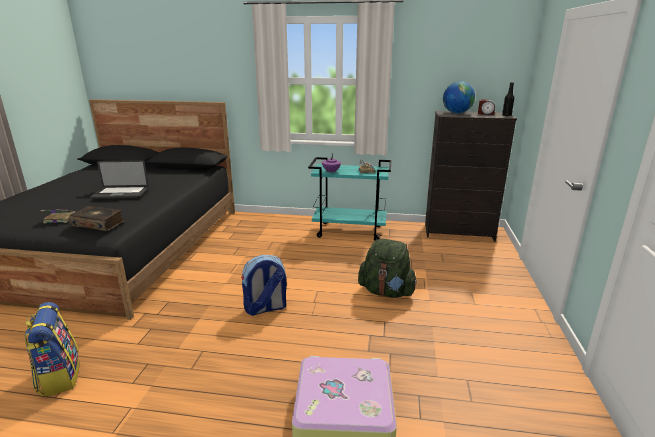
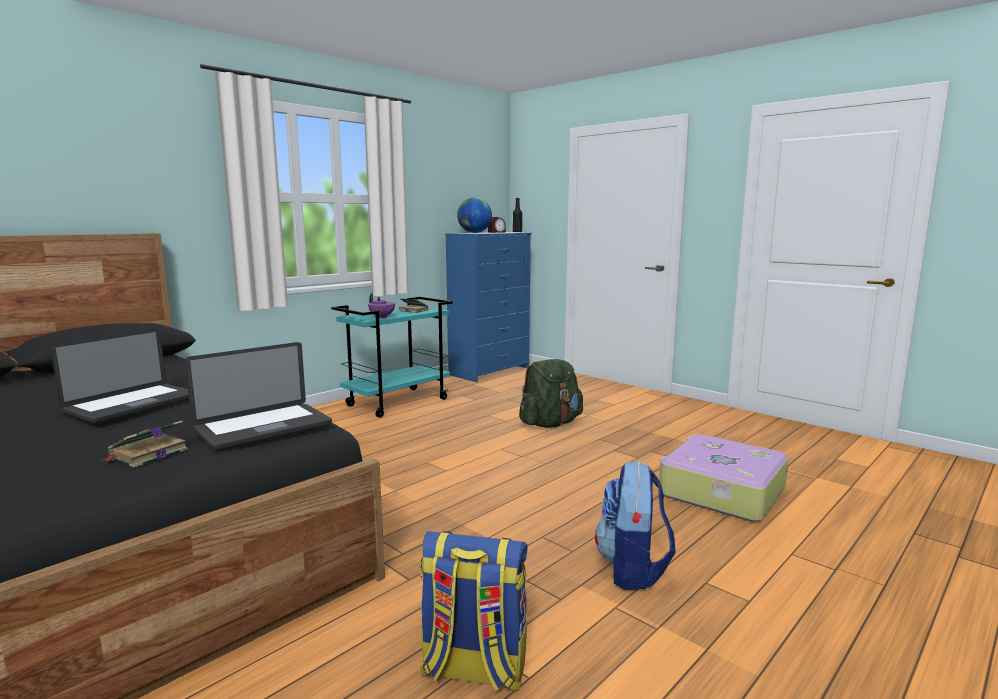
camera: 55 degrees left, 10 degrees down
book [69,206,125,231] -> laptop [185,342,332,451]
backpack [241,255,287,316] -> backpack moved to [595,461,676,590]
black dresser [425,111,517,242] -> blue dresser [445,232,532,382]

